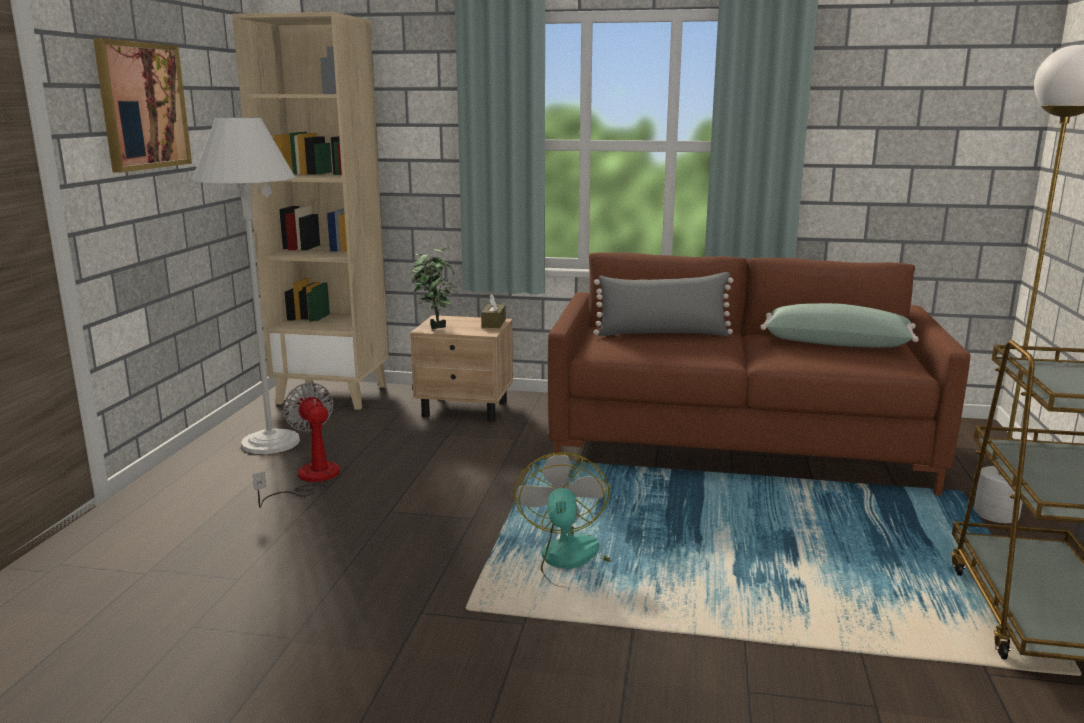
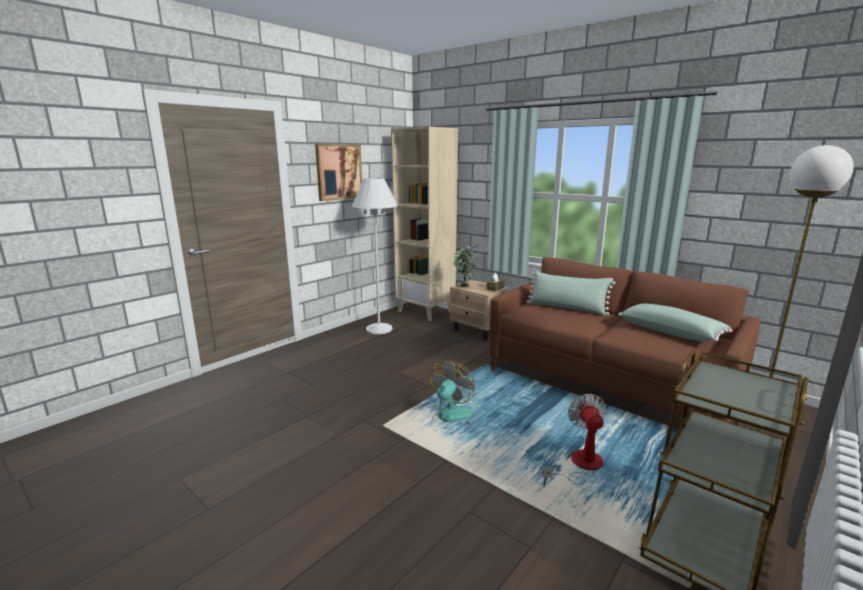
camera: 30 degrees right, 0 degrees up
fan [252,382,339,507] -> fan moved to [543,394,606,487]
grey pillow [593,272,733,336] -> green pillow [527,270,615,316]

